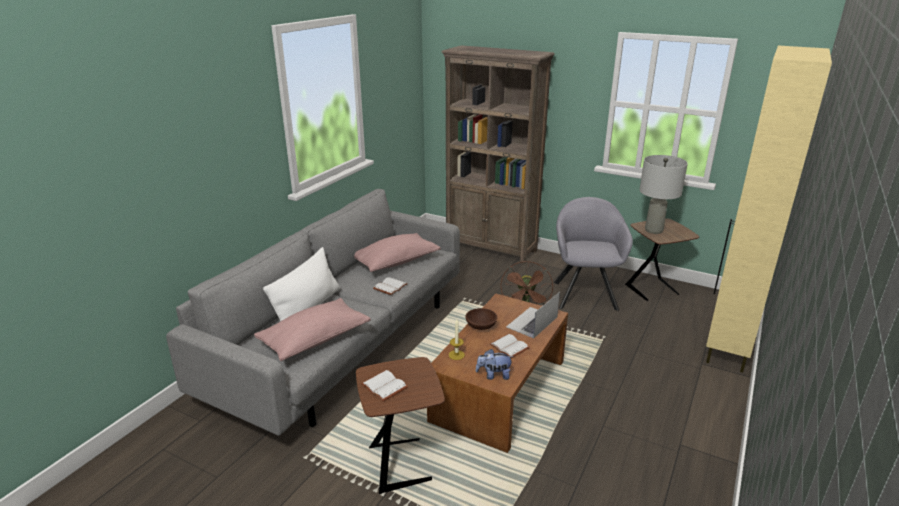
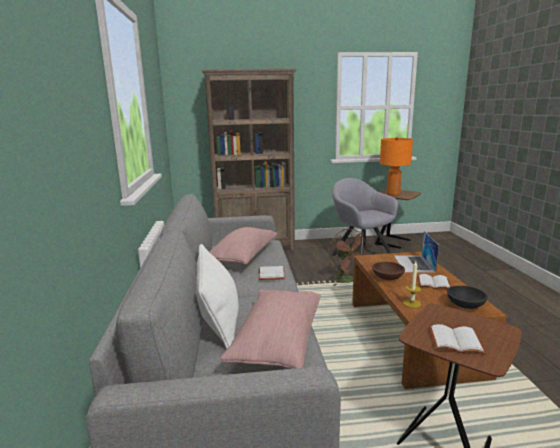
camera: 35 degrees left, 10 degrees down
plush toy [475,349,513,380] -> black bowl [447,286,488,309]
grey table lamp [639,155,688,234] -> orange table lamp [380,137,413,196]
beige cabinet [706,45,832,373] -> none

